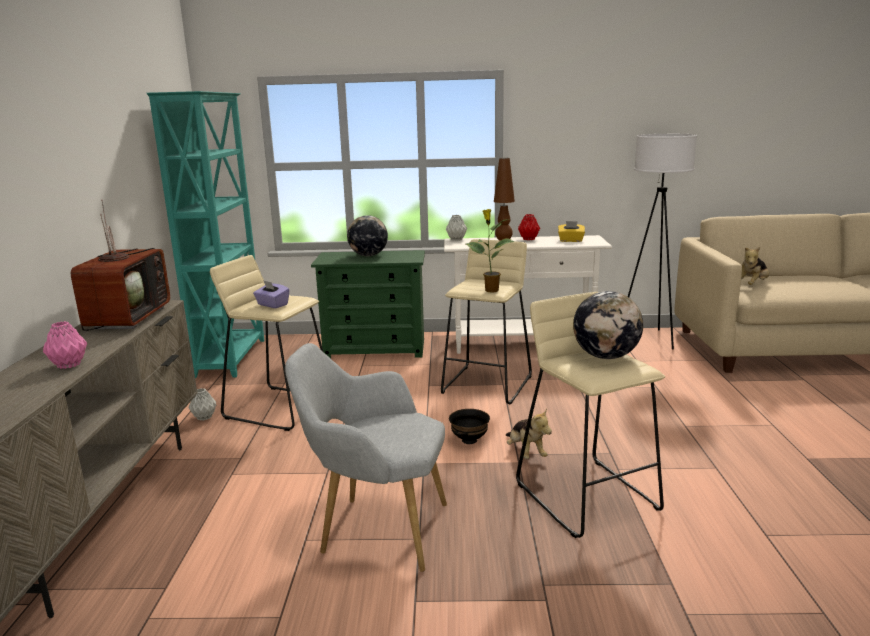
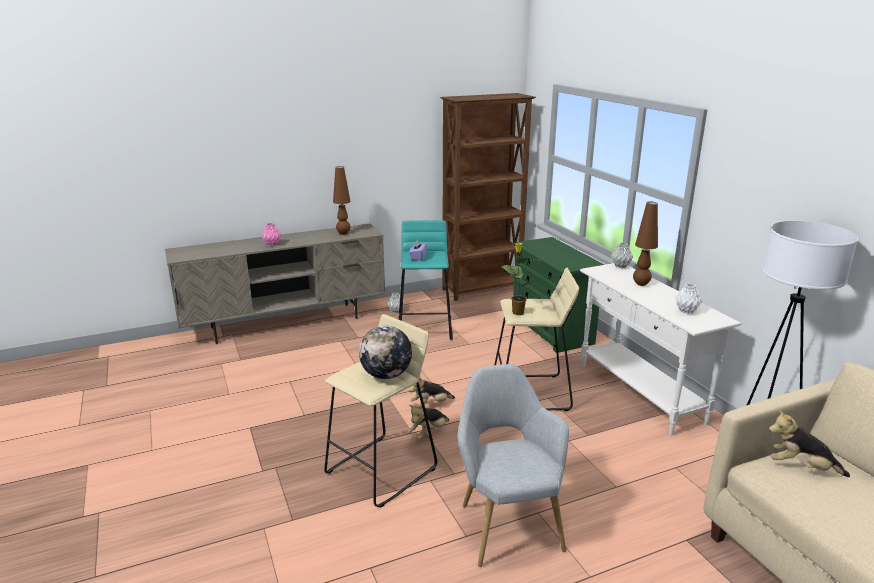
camera: 65 degrees right, 5 degrees up
television [71,199,170,331] -> brown table lamp [333,166,351,235]
turquoise bookcase [147,91,265,378] -> brown bookcase [440,93,536,301]
beige stool [210,255,323,431] -> turquoise stool [398,220,453,340]
grey armchair [285,343,447,572] -> grey armchair moved to [457,364,569,567]
globe [347,215,388,256] -> none
black bowl [449,409,490,444] -> plush toy [409,377,455,406]
red vase [518,214,540,240] -> none
yellow tissue box [558,221,585,242] -> white vase [675,284,702,314]

